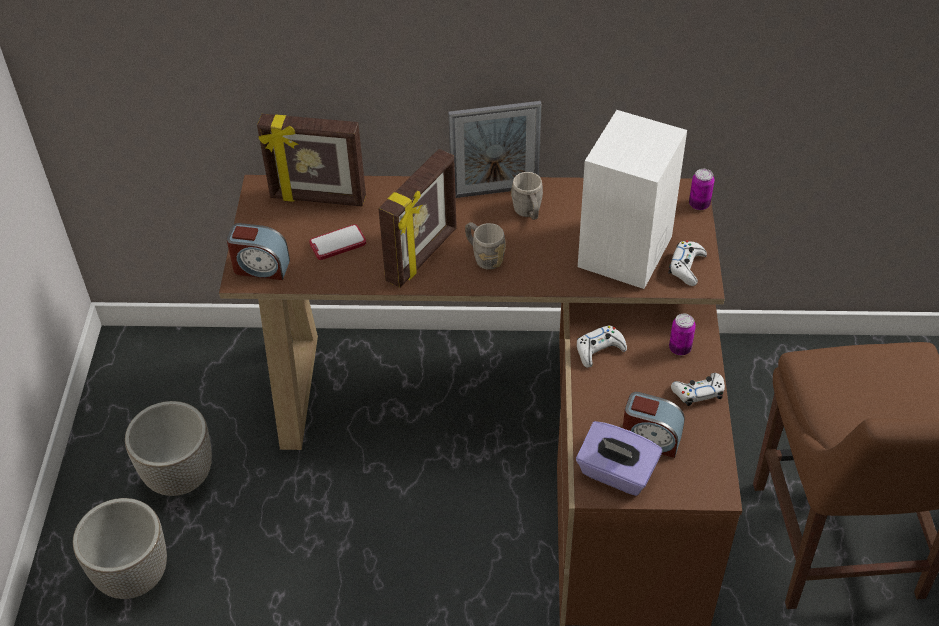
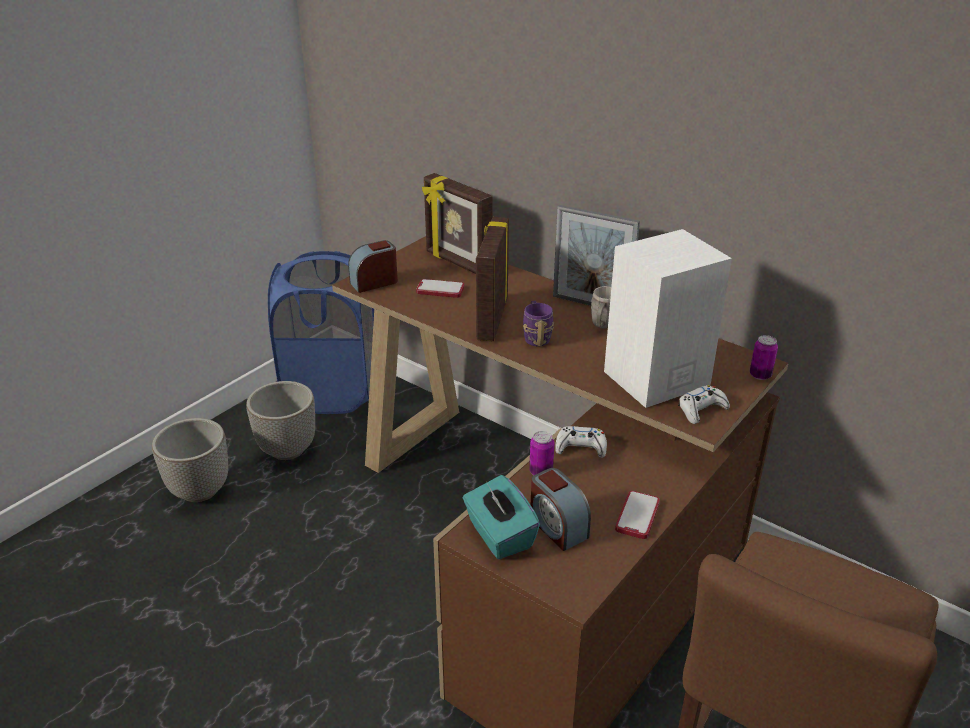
camera: 35 degrees right, 15 degrees down
alarm clock [227,223,290,280] -> alarm clock turned 105 degrees clockwise [348,240,398,293]
picture frame [378,149,457,288] -> picture frame turned 120 degrees clockwise [476,217,509,342]
grey mug [465,222,506,270] -> purple mug [523,301,554,347]
purple tissue box [576,421,662,496] -> turquoise tissue box [463,475,540,559]
can [669,314,696,355] -> can moved to [529,431,554,475]
white game controller [671,373,725,406] -> phone [615,491,660,539]
none -> blue laundry basket [268,251,374,414]

